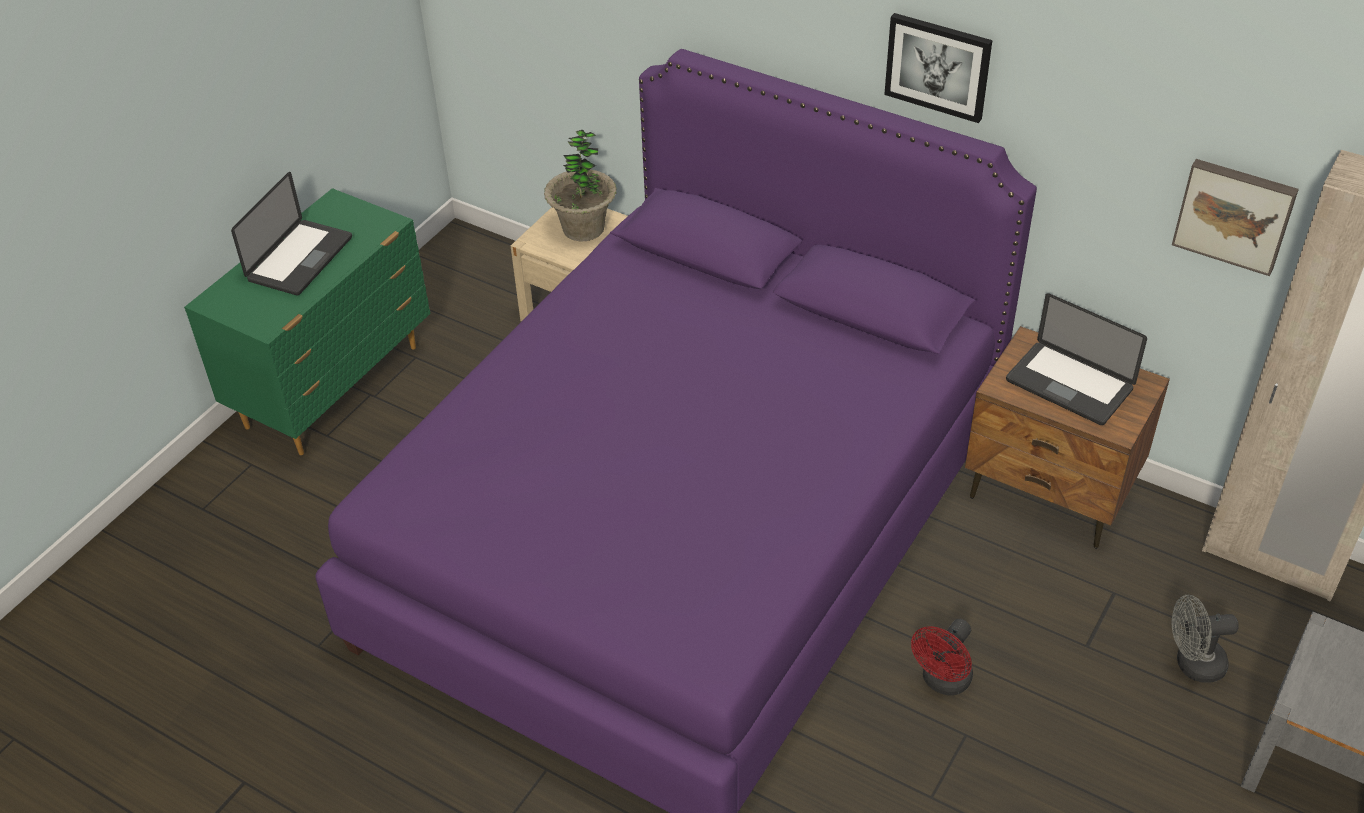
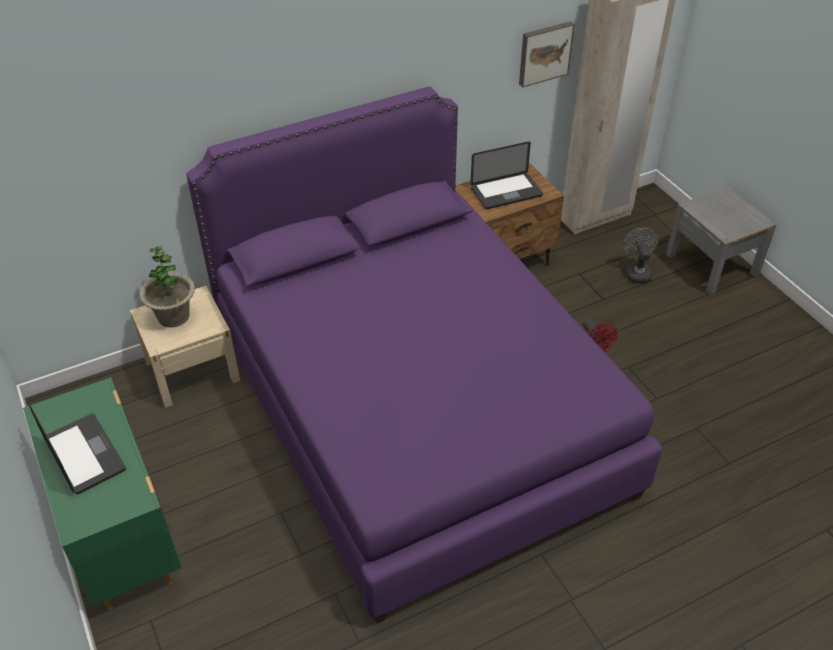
camera: 60 degrees left, 0 degrees up
picture [884,13,992,123] -> none
grey fan [1172,595,1239,683] -> grey fan turned 150 degrees clockwise [623,228,658,284]

